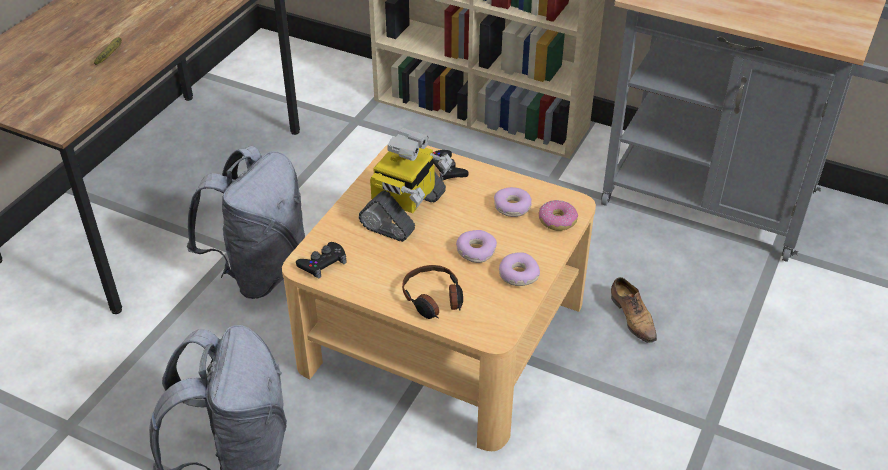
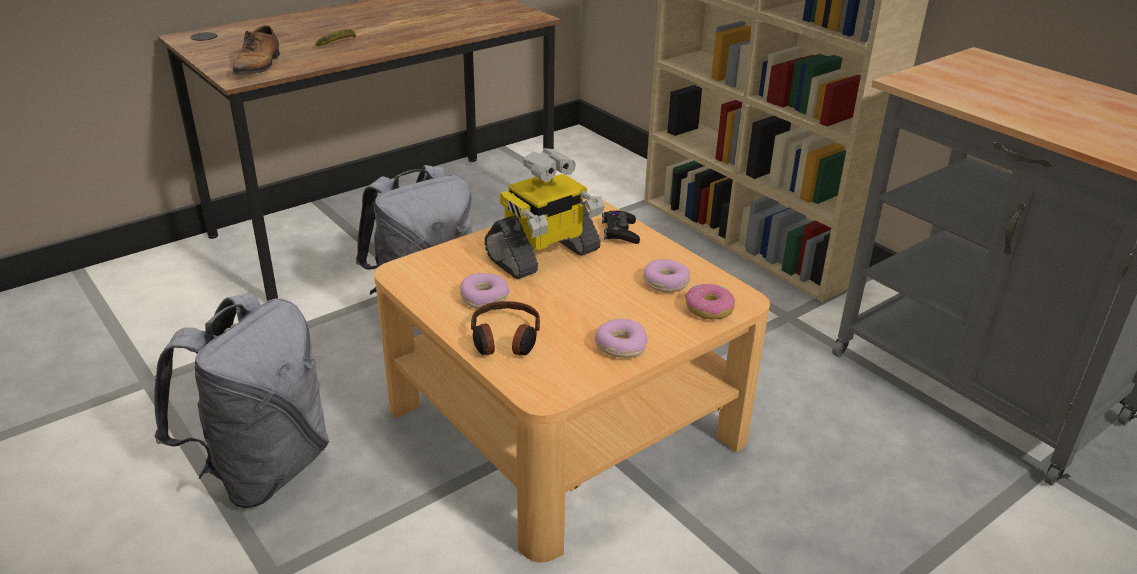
camera: 25 degrees right, 10 degrees down
black game controller [296,242,346,278] -> none
donut [456,230,497,263] -> donut moved to [460,273,509,309]
shoe [611,277,657,343] -> shoe moved to [232,25,280,75]

